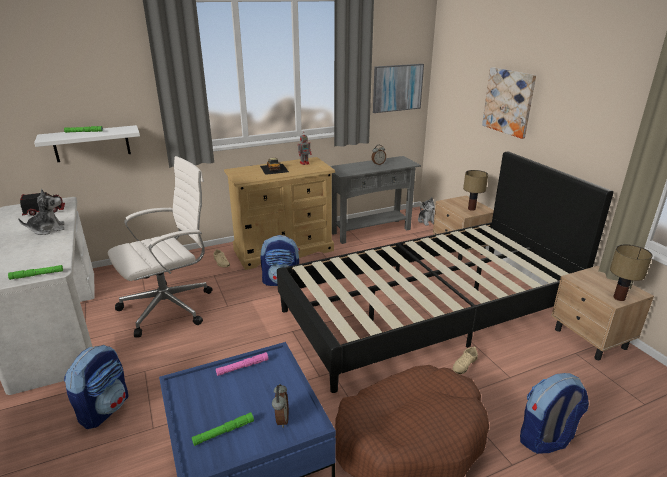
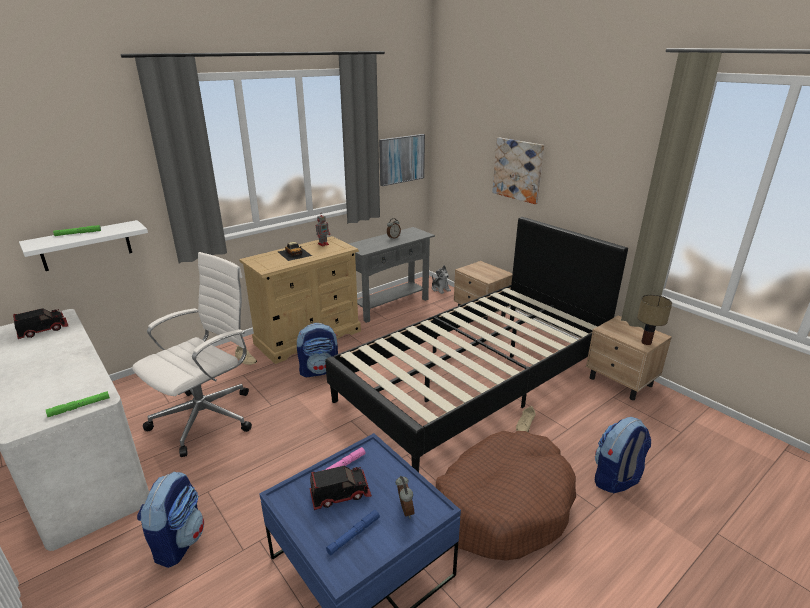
camera: 15 degrees left, 0 degrees up
plush toy [18,189,65,235] -> none
green flashlight [192,412,254,446] -> blue flashlight [326,510,380,555]
table lamp [463,170,488,211] -> none
none -> toy truck [310,466,372,510]

